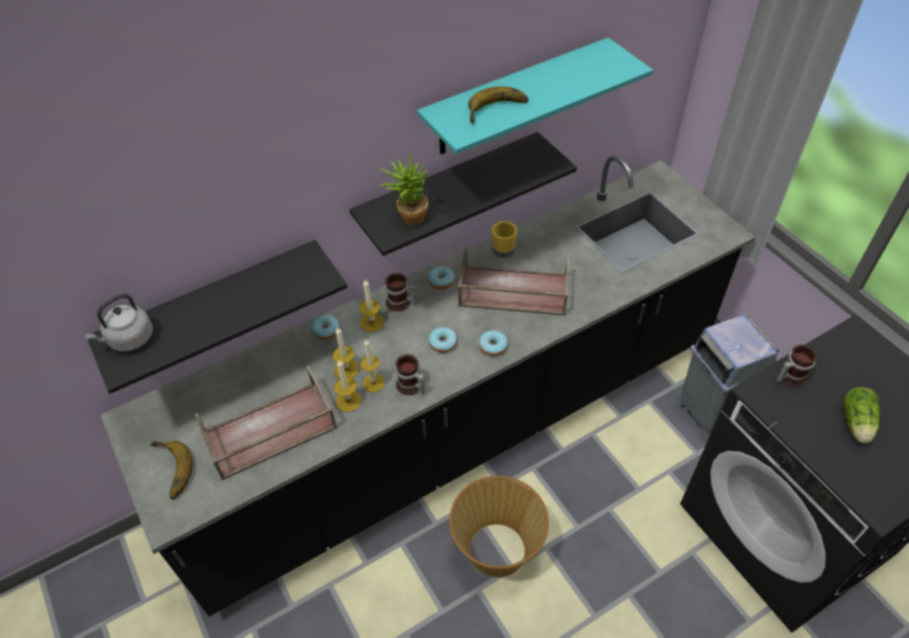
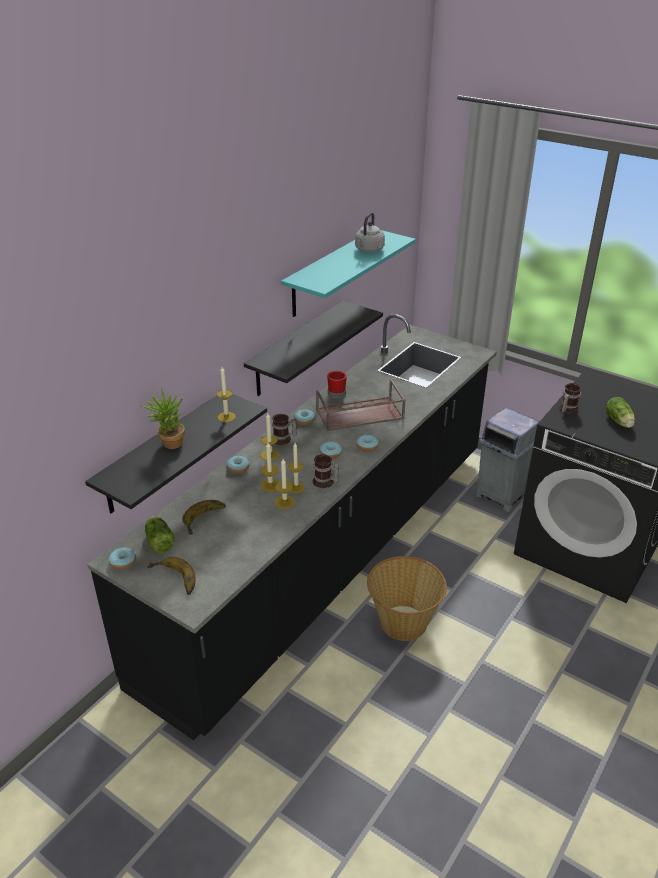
camera: 25 degrees left, 15 degrees down
grey kettle [84,294,153,352] -> grey kettle moved to [355,212,385,253]
brown tray [195,366,337,480] -> none
potted plant [380,152,428,226] -> potted plant moved to [140,388,185,449]
banana [468,86,529,123] -> banana moved to [182,500,226,535]
yellow mug [492,221,517,258] -> red mug [327,371,347,398]
none -> donut [109,547,136,570]
none -> lettuce [145,516,175,553]
none -> candle [217,367,236,422]

